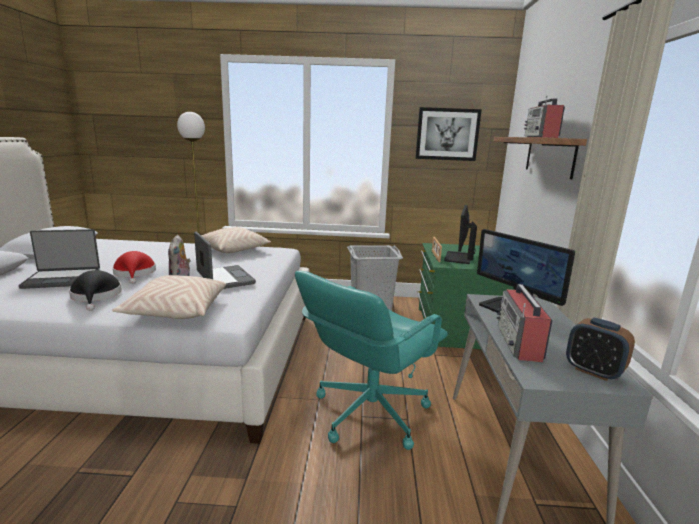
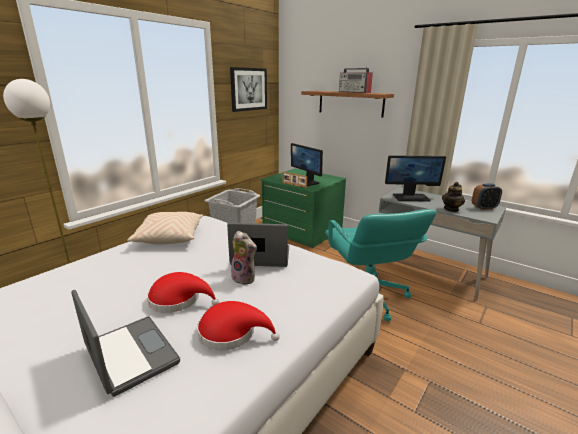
camera: 55 degrees left, 5 degrees up
laptop [19,229,100,289] -> laptop turned 60 degrees counterclockwise [71,290,180,397]
black hat [69,270,122,311] -> red hat [197,301,280,350]
beige pillow [112,275,226,319] -> none
radio [497,284,553,362] -> teapot [442,182,465,212]

